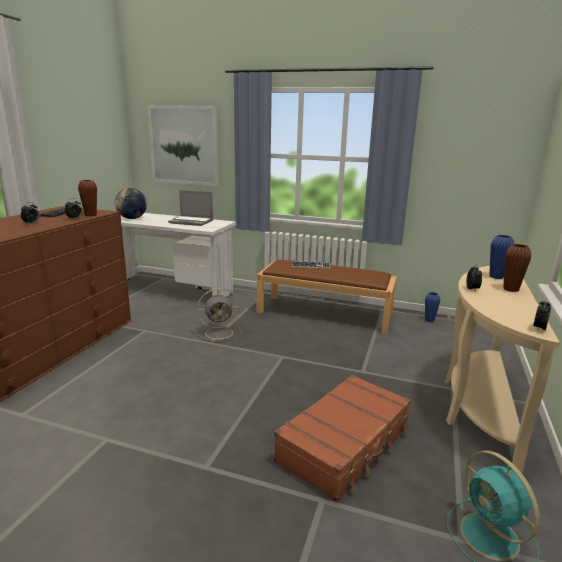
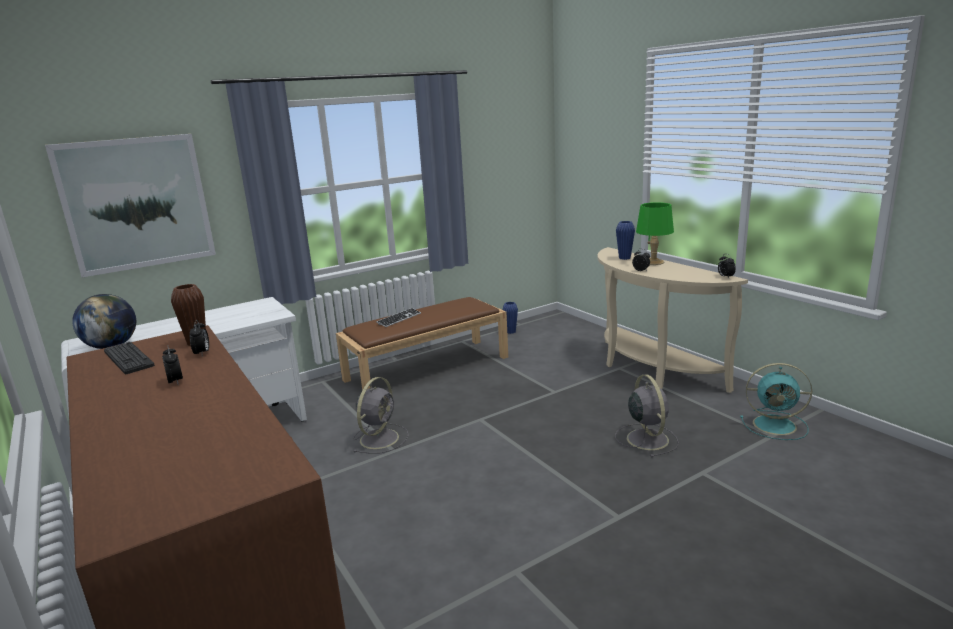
camera: 50 degrees left, 0 degrees up
laptop [168,190,213,226] -> none
brown suitcase [274,375,411,502] -> grey fan [615,374,679,457]
brown vase [503,244,531,292] -> green table lamp [636,202,674,265]

